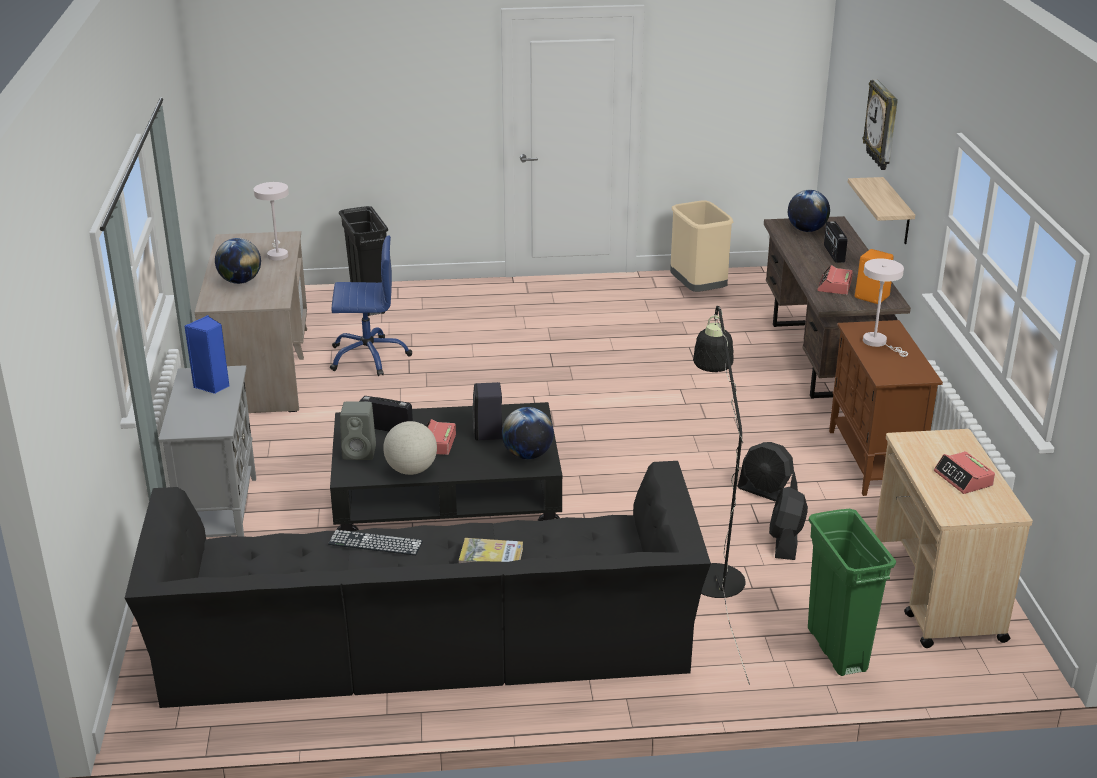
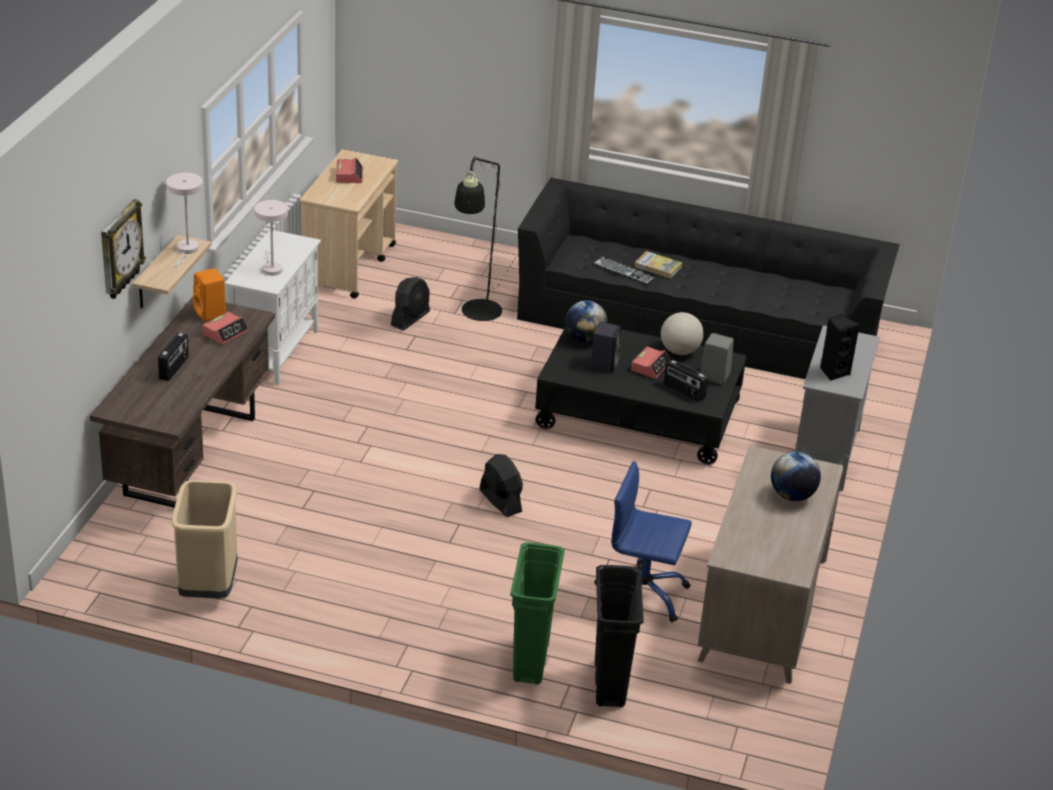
camera: 160 degrees left, 5 degrees up
blue speaker [184,315,230,394] -> black speaker [820,314,860,381]
white table lamp [254,182,289,260] -> white table lamp moved to [166,173,203,267]
keyboard [328,530,423,555] -> keyboard moved to [593,257,655,285]
black fan [738,442,798,502] -> black fan moved to [479,454,523,517]
globe [788,190,830,232] -> none
green trash can [808,509,896,676] -> green trash can moved to [510,542,565,685]
brown cabinet [829,320,943,496] -> white cabinet [225,230,321,385]

